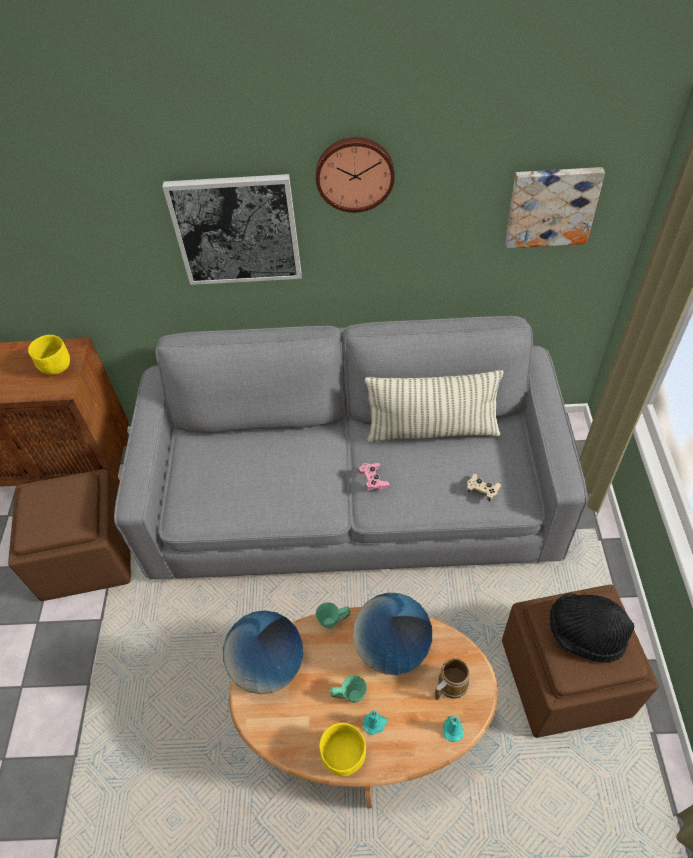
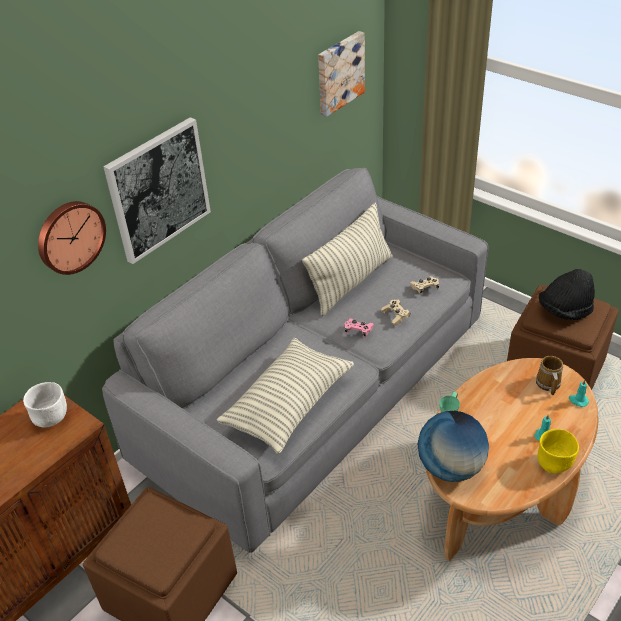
camera: 50 degrees left, 10 degrees down
yellow bowl [28,335,70,375] -> white bowl [23,382,67,428]
wall clock [316,137,395,213] -> wall clock moved to [38,201,106,275]
green mug [329,675,367,703] -> none
globe [353,593,432,675] -> none
none -> pillow [217,338,354,454]
none -> beige game controller [381,300,410,326]

